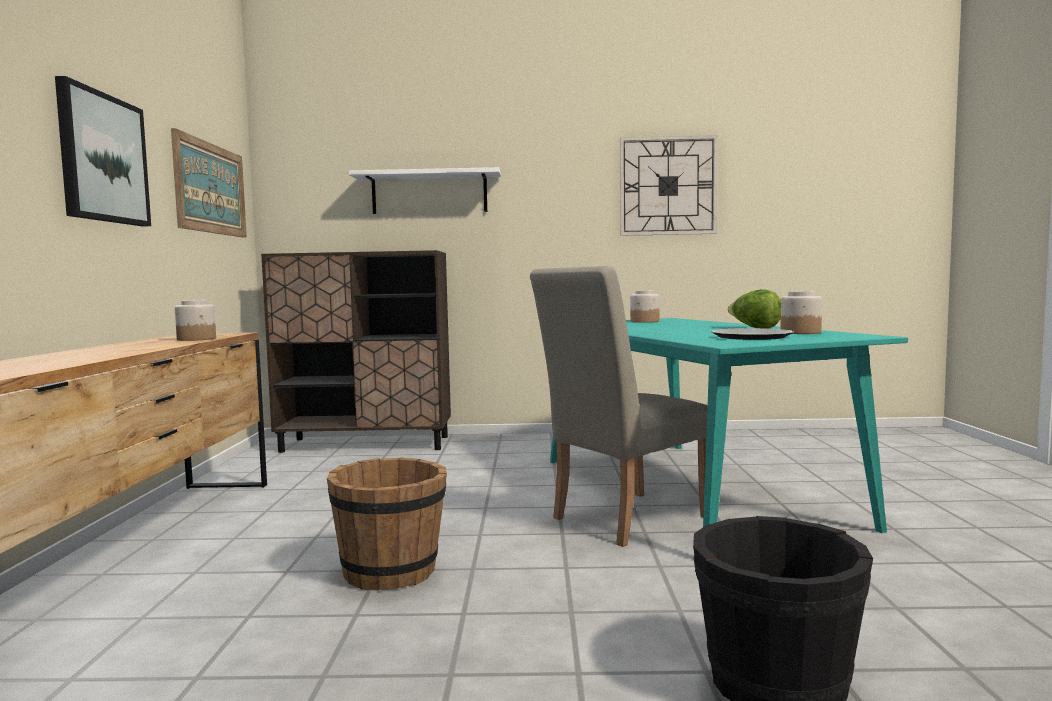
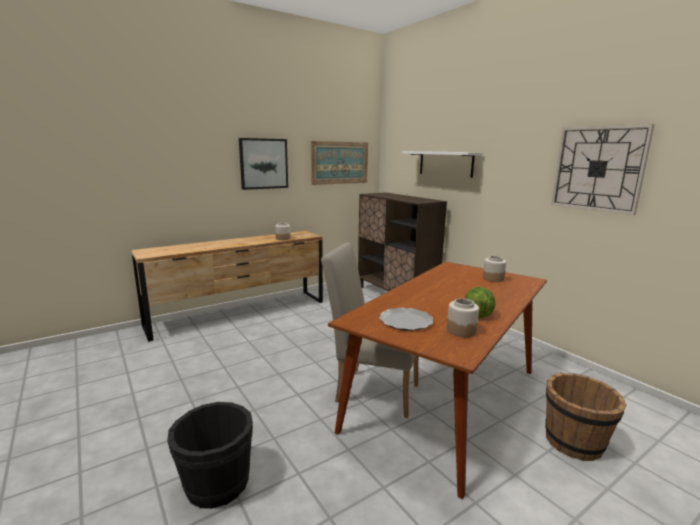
camera: 55 degrees right, 10 degrees up
brown bucket [327,458,447,591] -> brown bucket moved to [545,372,626,461]
turquoise dining table [550,318,908,533] -> brown dining table [328,262,547,499]

